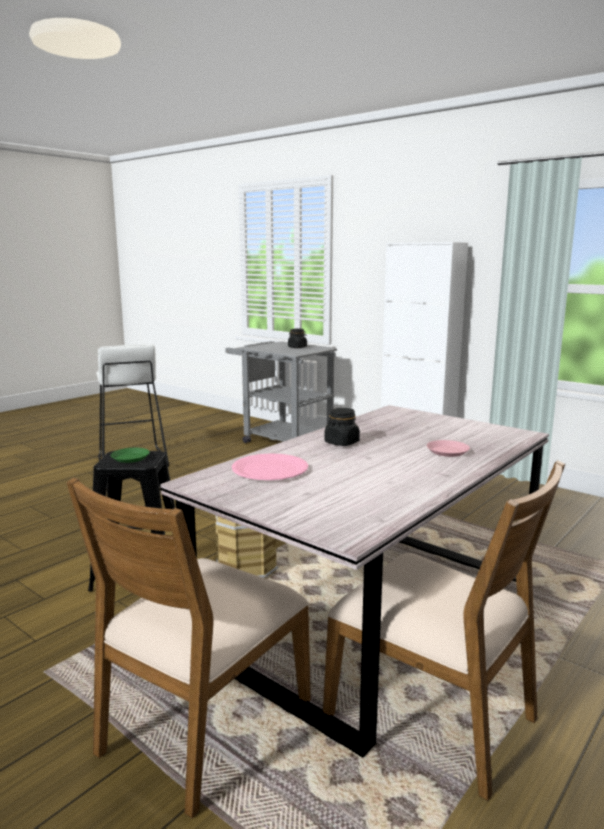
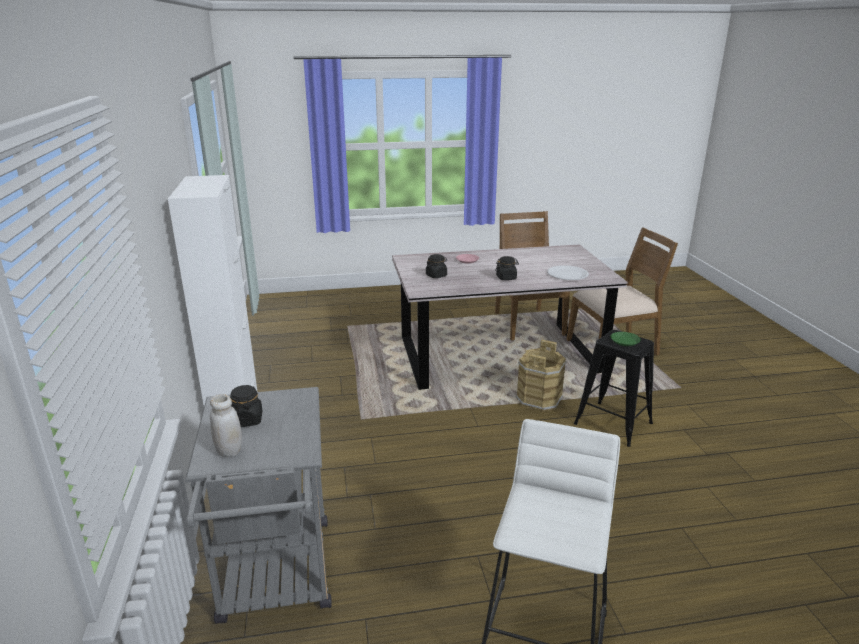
camera: 140 degrees left, 10 degrees up
pink plate [232,453,308,480] -> white plate [547,265,589,280]
none -> white jar [210,394,242,457]
none -> black jar [426,254,447,278]

